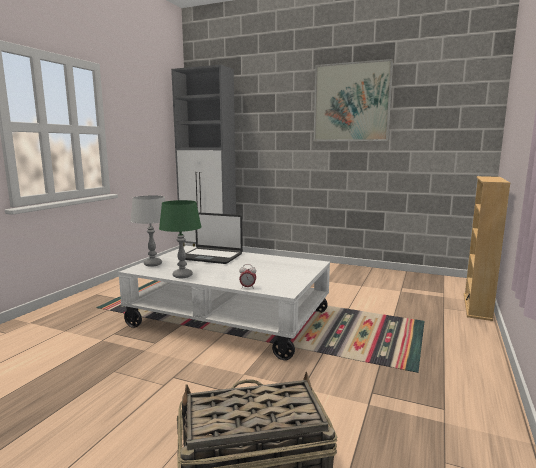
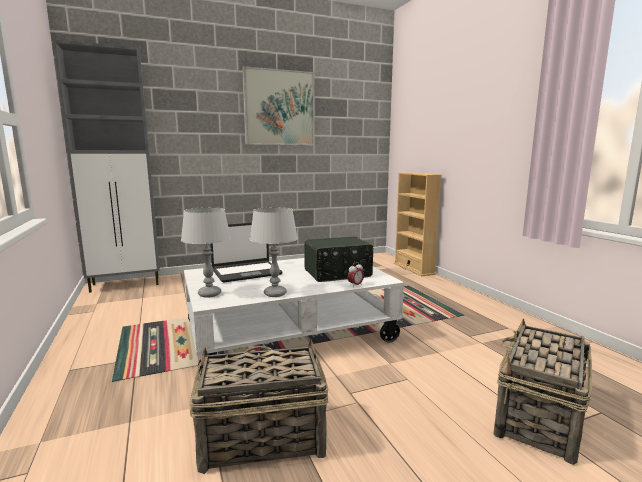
camera: 45 degrees left, 0 degrees up
green table lamp [159,200,202,278] -> grey table lamp [250,207,298,297]
none -> basket [189,339,328,474]
none -> radio [304,236,373,282]

